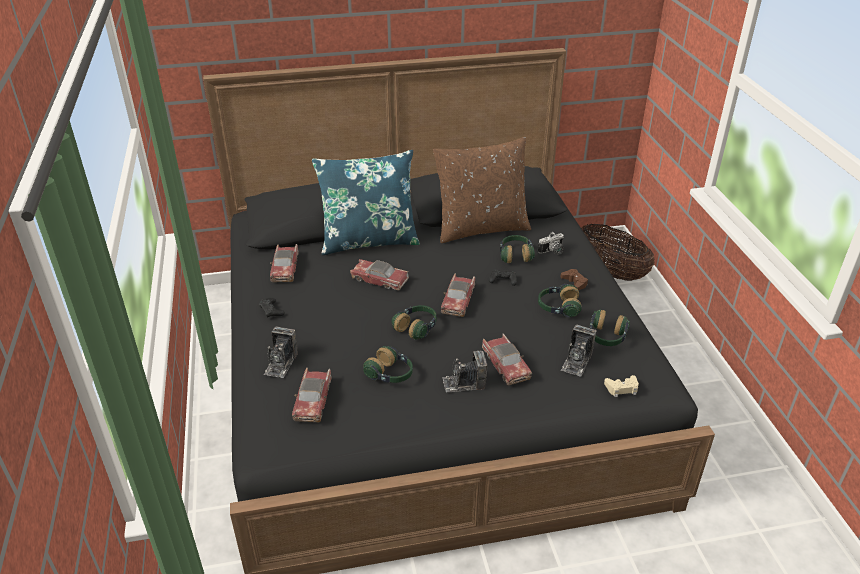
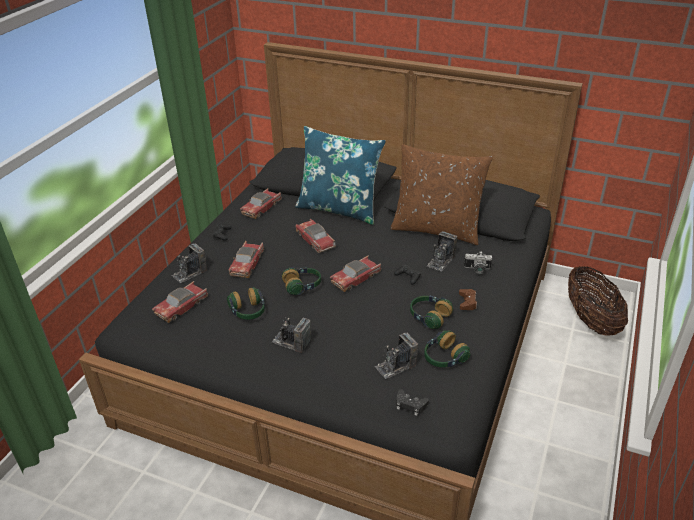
camera: 35 degrees right, 0 degrees up
toy car [482,334,532,385] -> toy car moved to [228,241,264,278]
headphones [500,235,535,263] -> camera [427,231,458,271]
beige game controller [604,375,639,397] -> black game controller [396,390,429,416]

